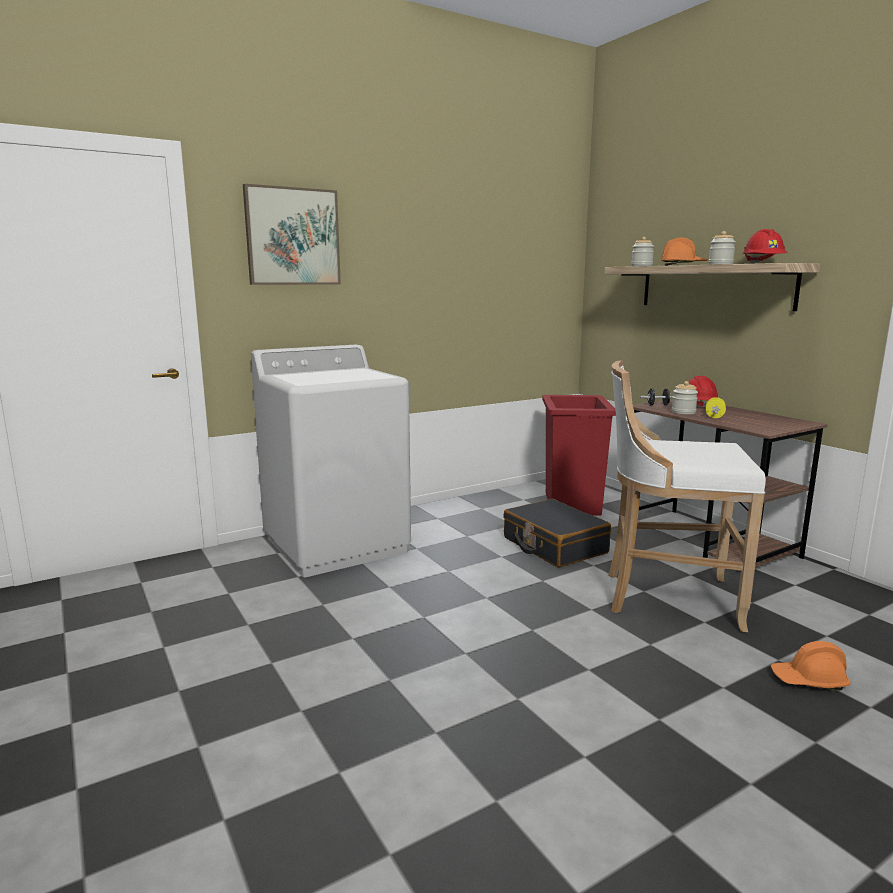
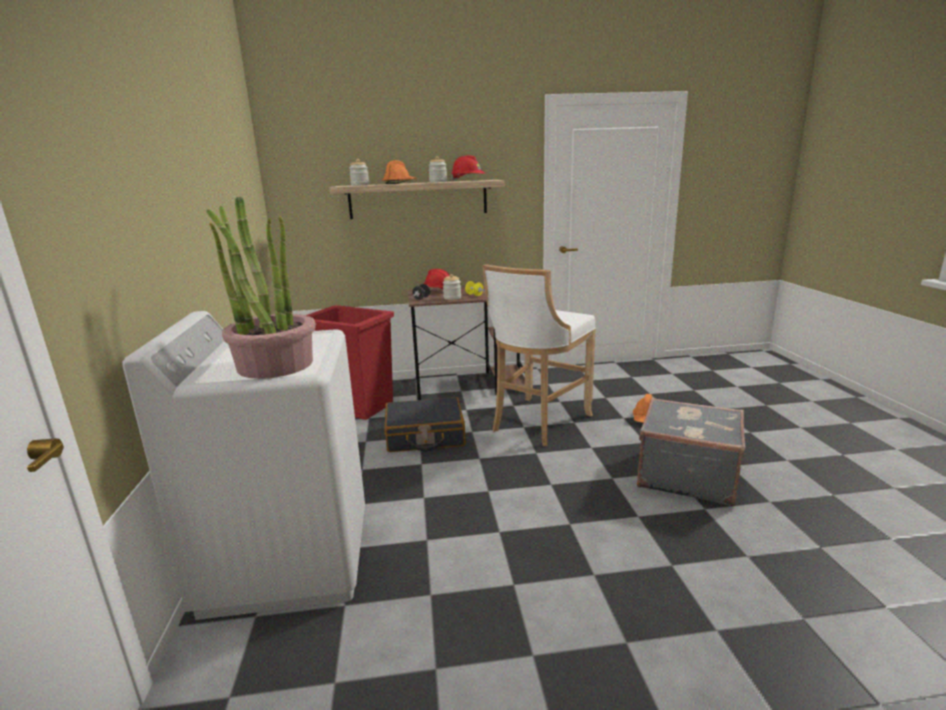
camera: 65 degrees left, 5 degrees up
picture [243,184,341,285] -> none
none -> potted plant [206,197,316,379]
none -> grey suitcase [637,398,745,506]

